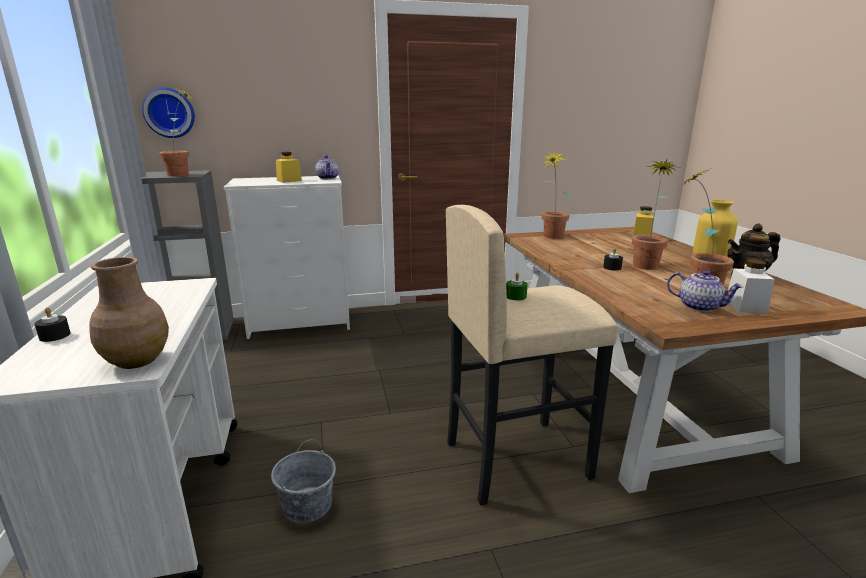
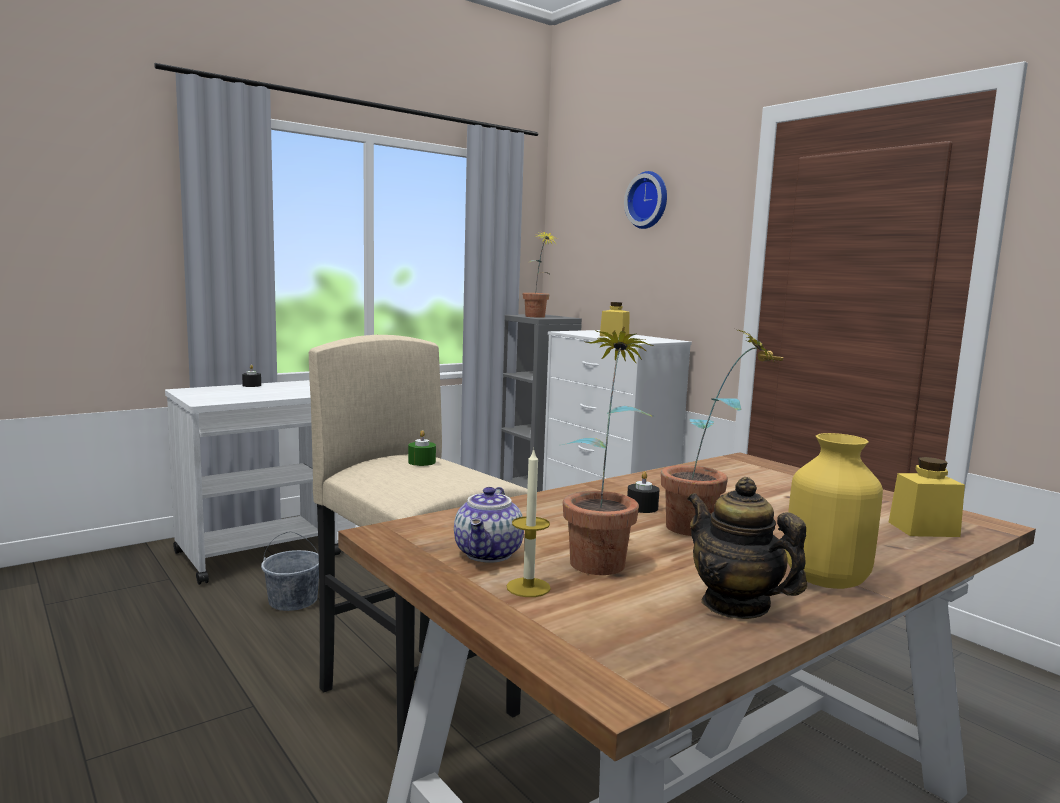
camera: 65 degrees right, 10 degrees down
brown vase [89,257,169,369] -> none
wall clock [142,88,195,138] -> wall clock moved to [624,171,667,229]
teapot [315,155,339,179] -> none
potted plant [542,151,573,239] -> none
white jar [728,259,775,313] -> candle [507,448,551,597]

